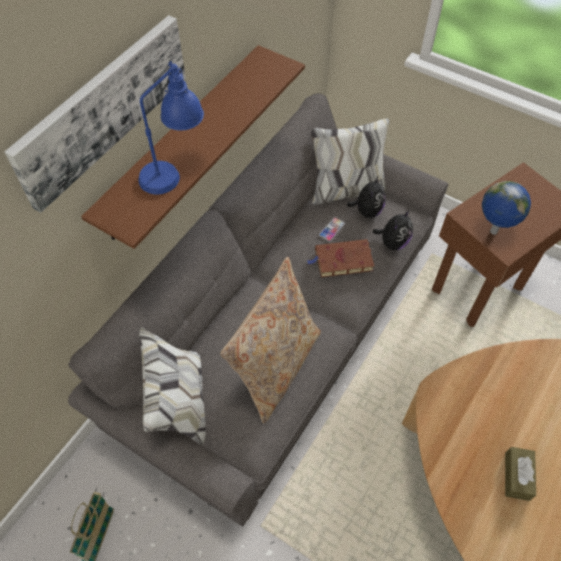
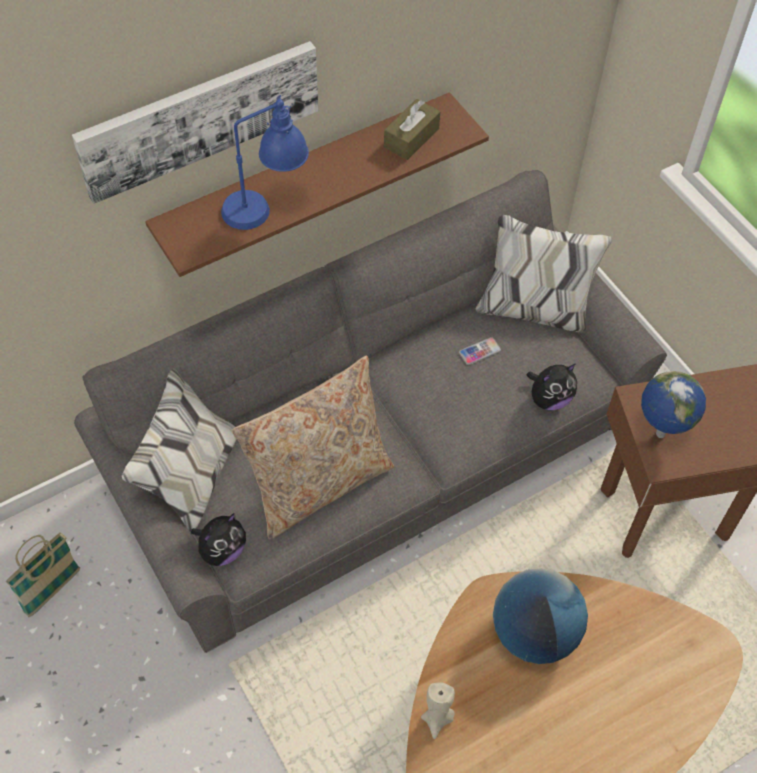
camera: 25 degrees right, 0 degrees up
brown book [307,239,374,277] -> none
plush toy [347,176,386,218] -> plush toy moved to [191,513,246,566]
brown tissue box [505,447,536,501] -> brown tissue box moved to [384,99,440,160]
none -> beige candle [421,682,455,739]
none -> globe [493,568,588,664]

